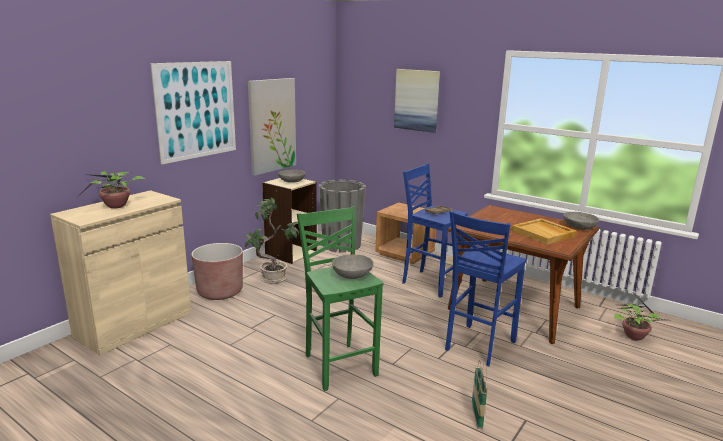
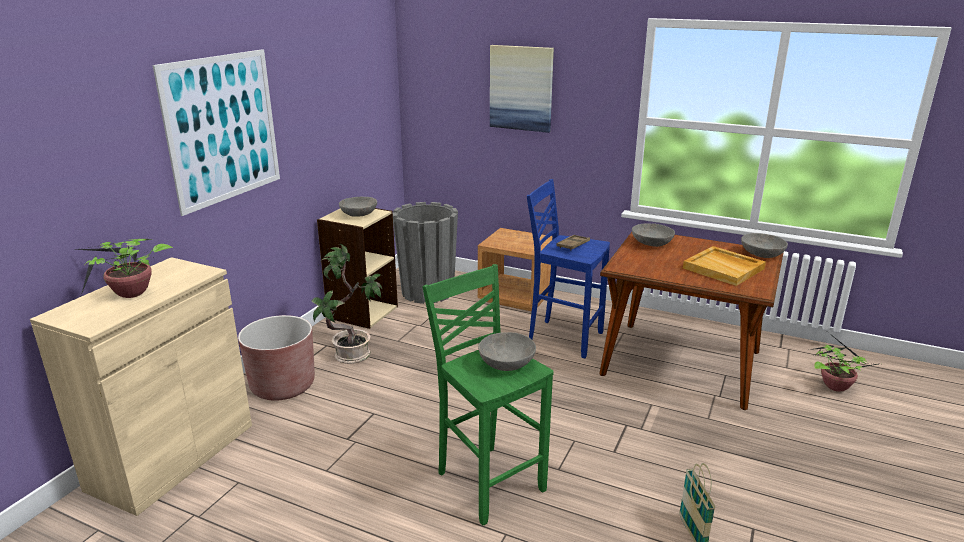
camera: 10 degrees left, 5 degrees up
picture [248,78,296,176] -> none
blue stool [445,211,527,366] -> none
none -> grey bowl [632,223,675,247]

